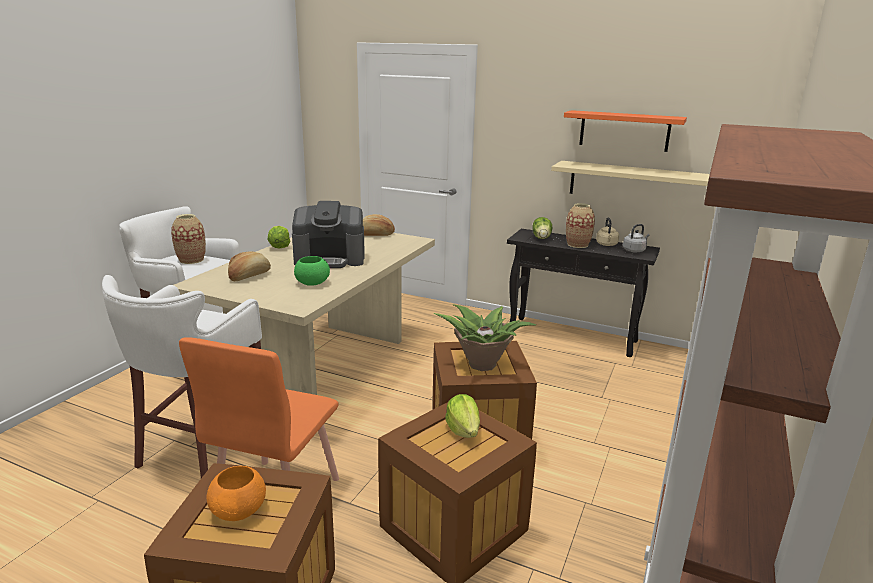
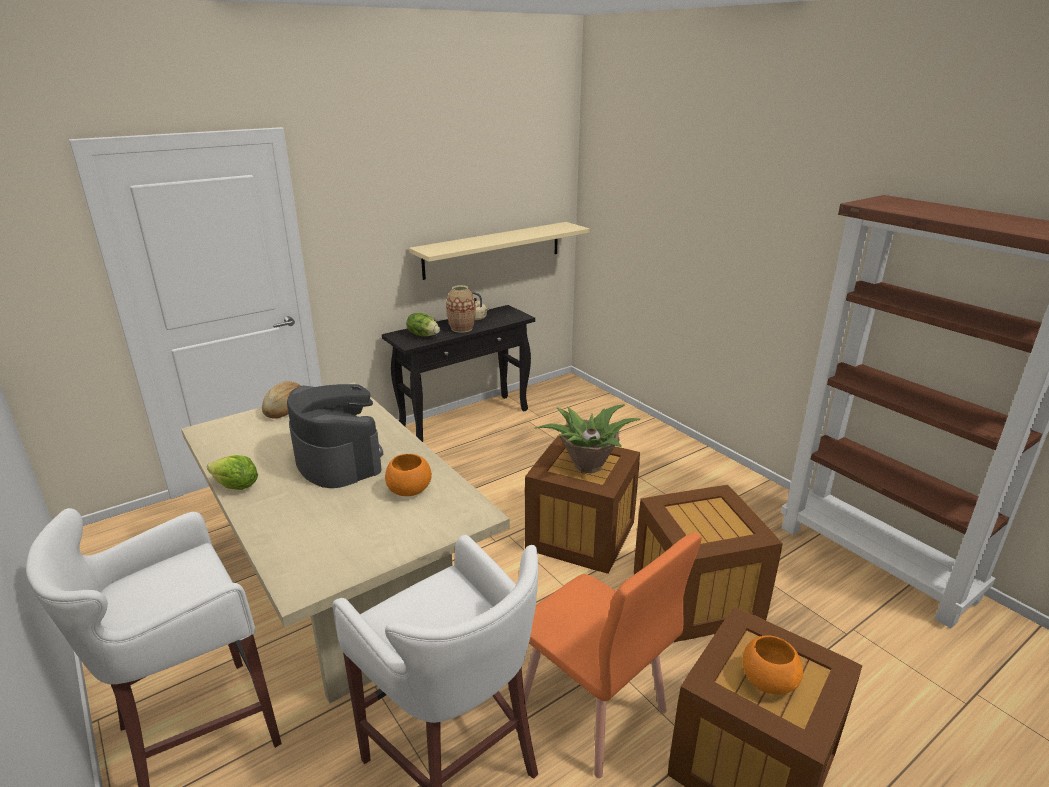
camera: 60 degrees left, 5 degrees up
vase [171,214,206,264] -> none
bread [228,251,271,281] -> none
coffee machine [292,201,365,268] -> coffee machine turned 60 degrees counterclockwise [287,384,383,488]
green bowl [294,256,330,286] -> orange bowl [385,454,432,496]
lettuce [445,394,480,438] -> none
orange shelf [564,110,687,152] -> none
grey kettle [623,224,650,252] -> none

